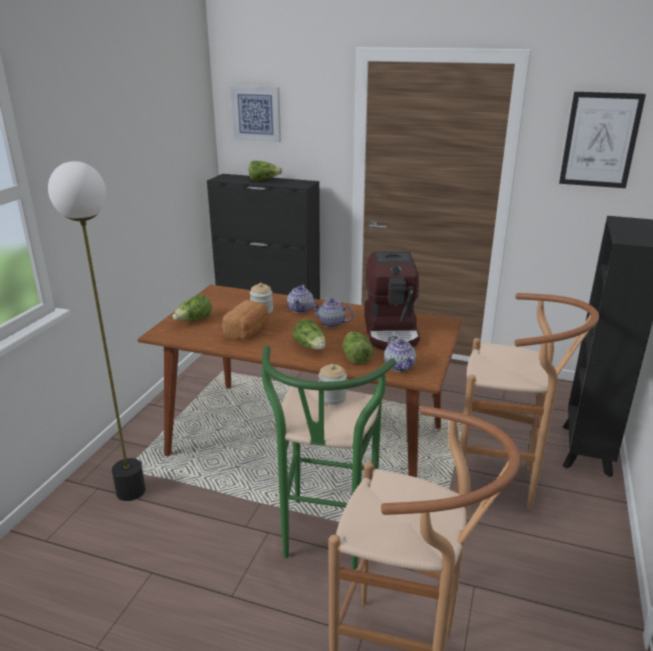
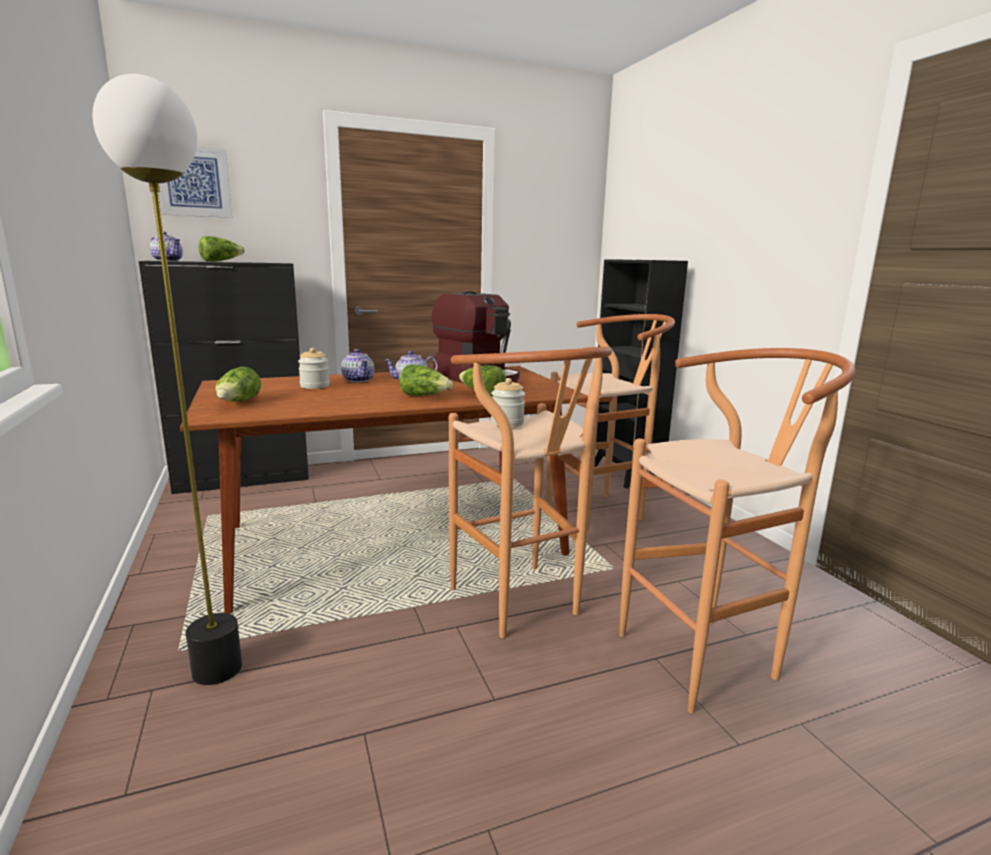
camera: 40 degrees left, 10 degrees down
bread [222,300,268,340] -> none
green stool [262,346,396,569] -> brown stool [449,347,612,638]
teapot [384,336,416,372] -> teapot moved to [150,232,183,261]
picture [559,92,646,188] -> none

